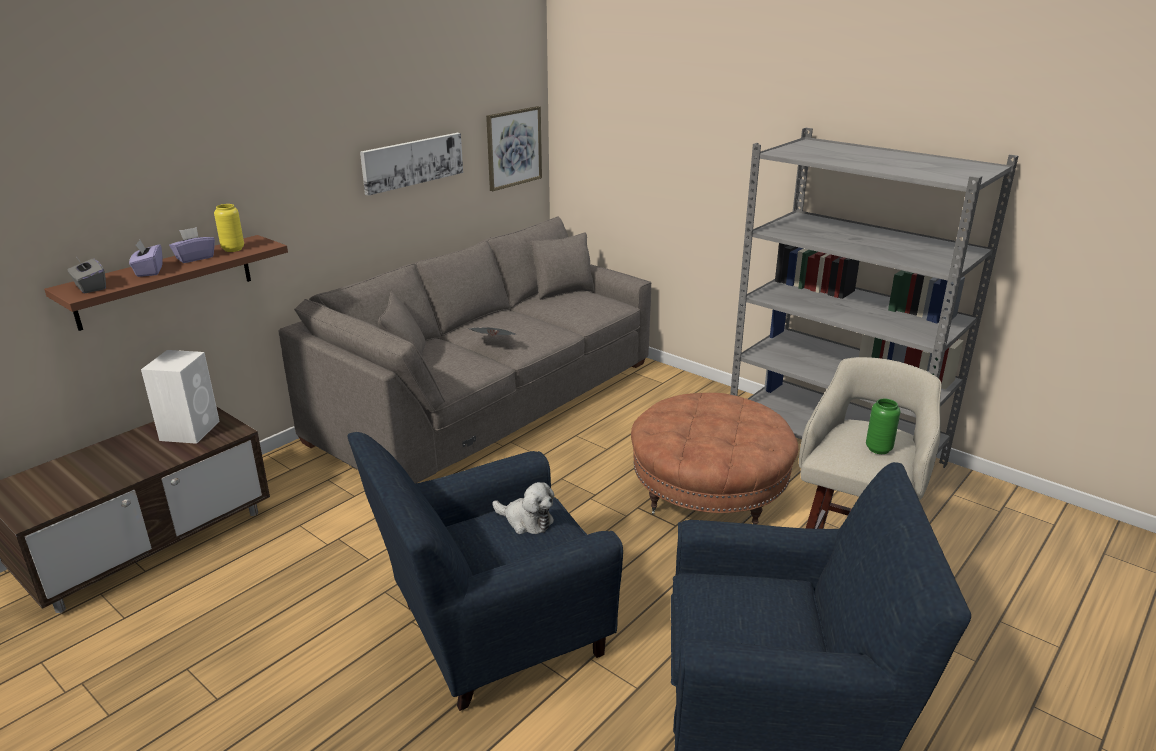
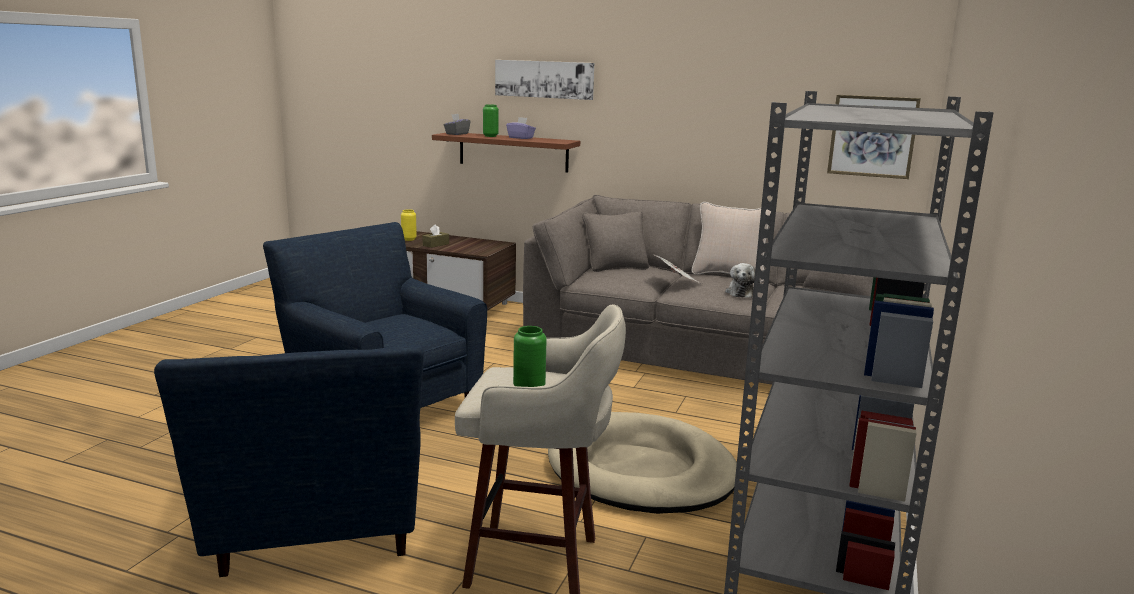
camera: 70 degrees right, 10 degrees down
purple tissue box [129,240,163,277] -> green vase [483,105,499,137]
white speaker [141,350,219,444] -> none
yellow vase [214,204,244,252] -> yellow vase moved to [401,209,417,241]
picture [360,133,463,196] -> picture moved to [495,60,594,100]
plush toy [492,482,554,534] -> plush toy moved to [725,263,760,298]
brown ottoman [631,393,798,525] -> beige dog bed [548,412,737,514]
none -> brown tissue box [423,224,449,248]
none -> beige pillow [691,202,772,282]

